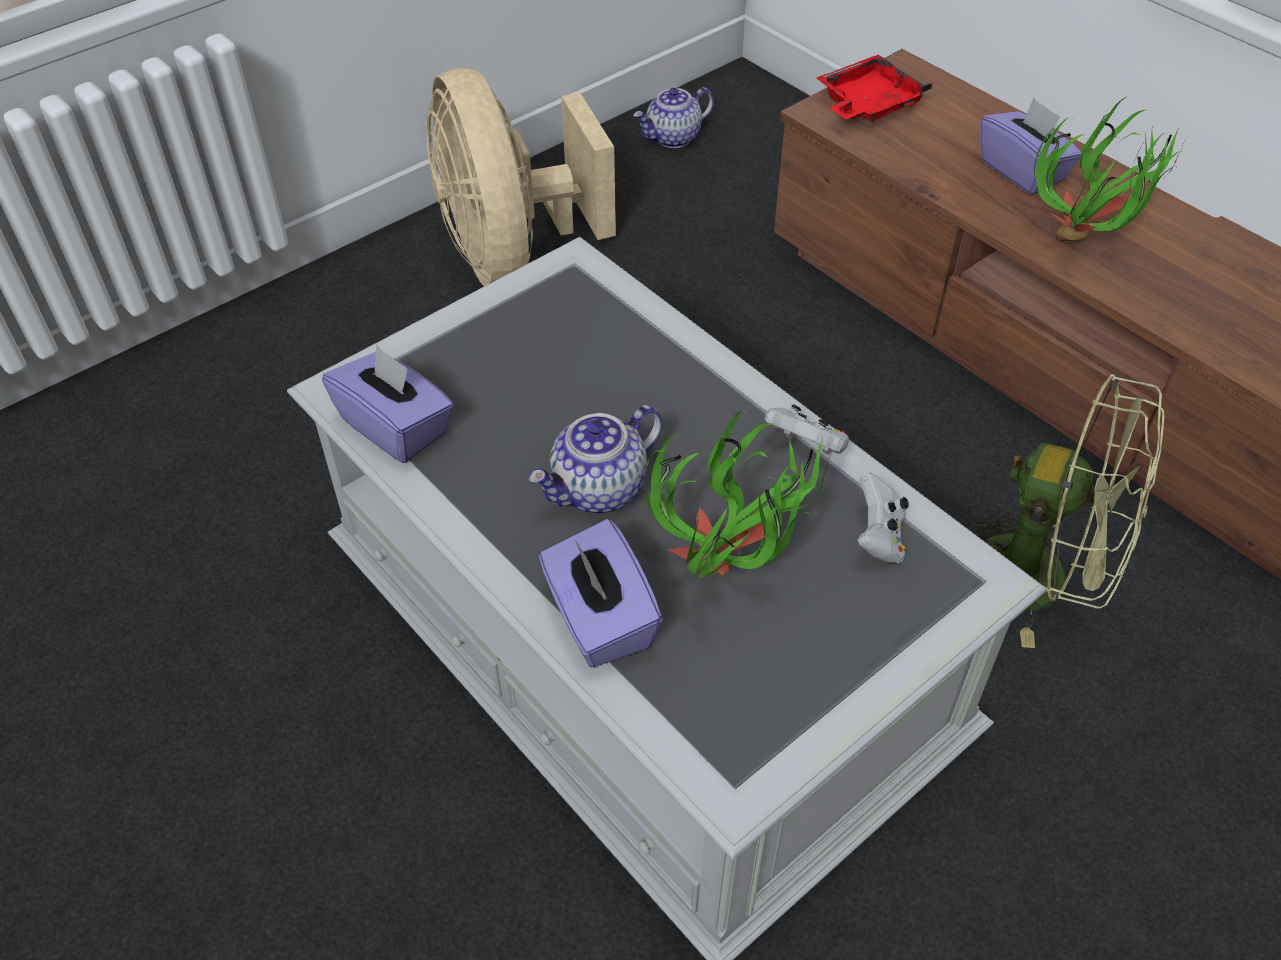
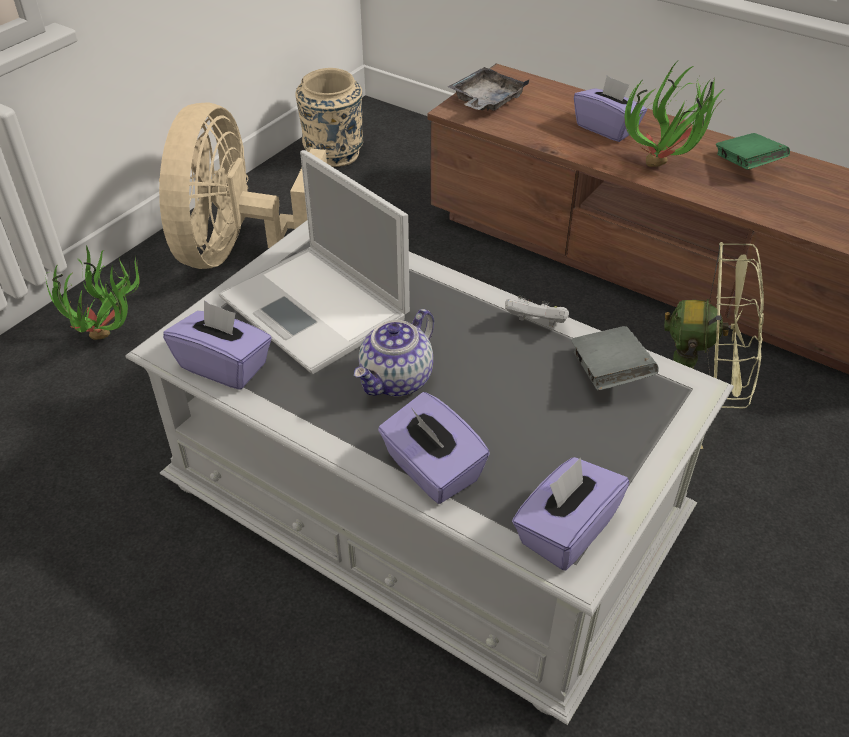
camera: 15 degrees left, 5 degrees down
beige fan [426,68,616,286] -> beige fan turned 45 degrees clockwise [159,102,327,269]
teapot [633,87,714,148] -> beige vase [296,68,363,167]
potted plant [645,411,831,578] -> potted plant moved to [46,245,140,340]
red tray [816,55,933,122] -> grey tray [448,67,530,111]
white game controller [857,473,909,563] -> grey book [571,326,659,390]
none -> laptop [219,150,410,374]
none -> purple tissue box [512,457,629,570]
none -> green book [715,133,790,170]

